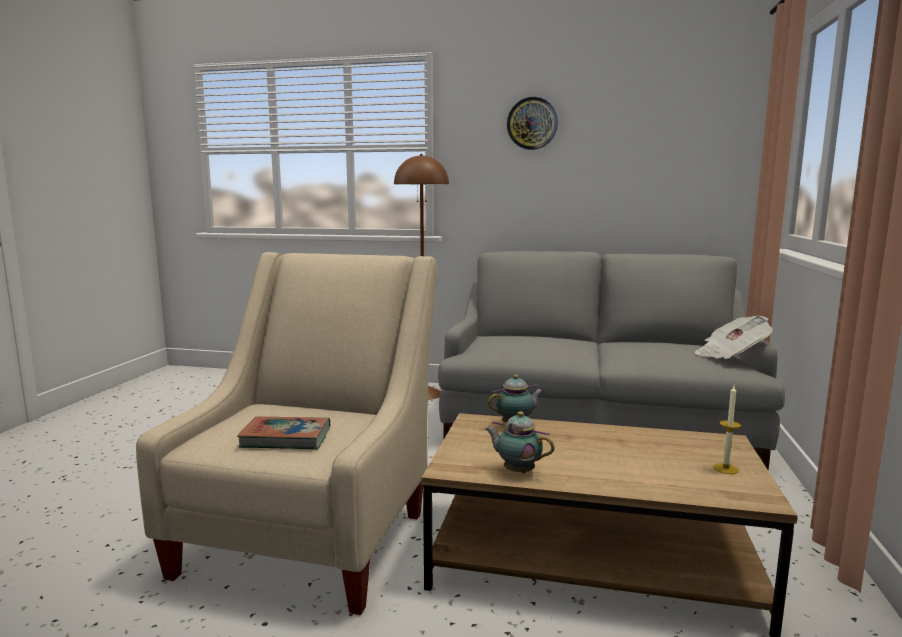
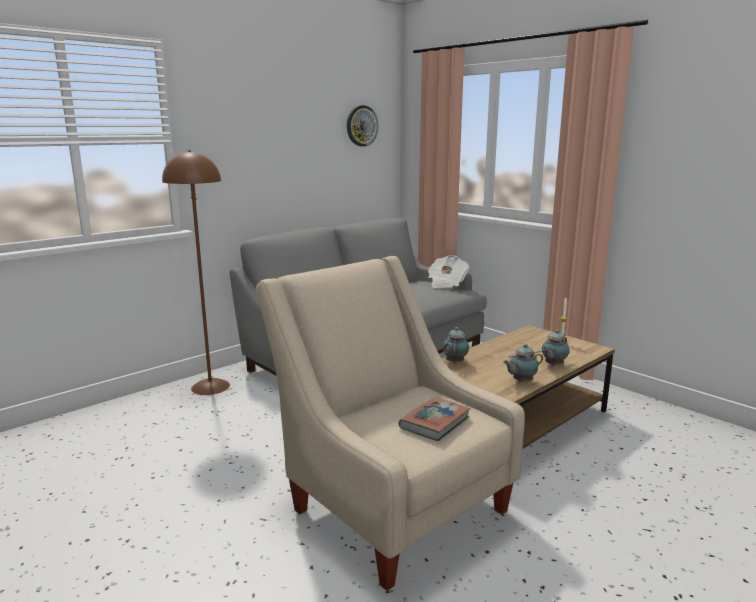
camera: 55 degrees left, 5 degrees up
wall clock [507,97,558,150] -> wall clock moved to [347,105,378,147]
none -> teapot [542,329,570,366]

